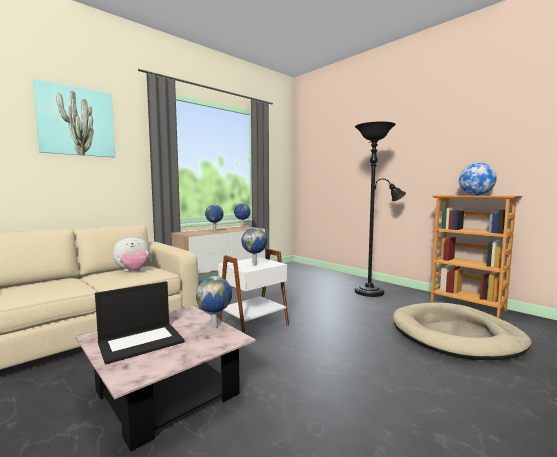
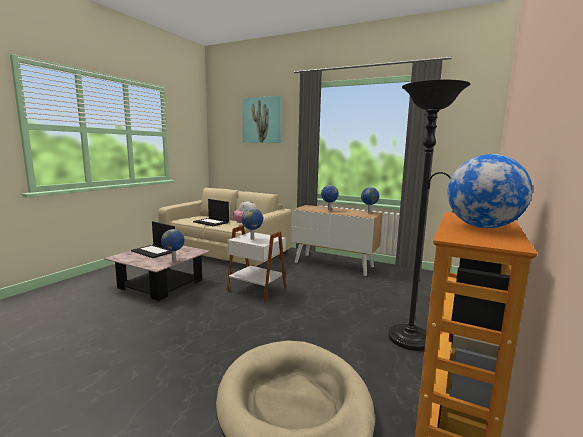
camera: 70 degrees right, 5 degrees up
none -> laptop [193,199,229,226]

